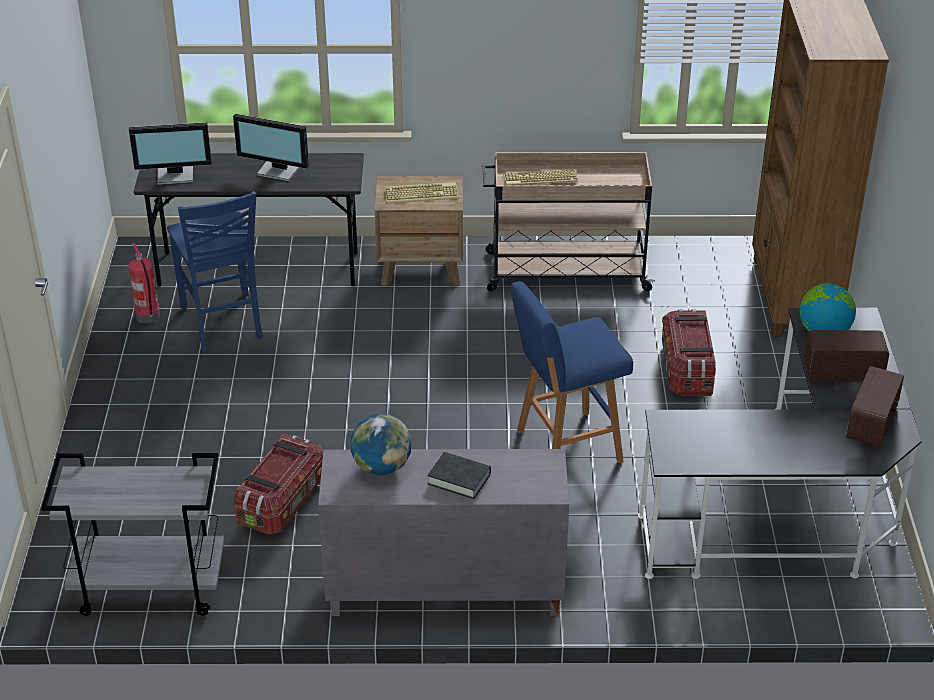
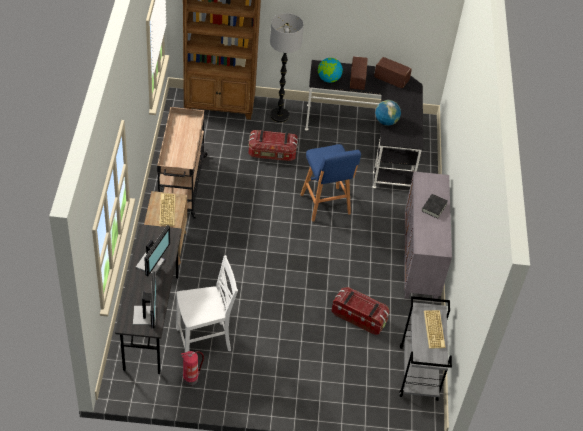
camera: 90 degrees left, 10 degrees up
blue chair [167,191,262,352] -> white chair [176,255,238,352]
globe [351,414,411,475] -> globe moved to [375,100,401,126]
keyboard [503,169,578,185] -> keyboard moved to [424,310,445,349]
none -> floor lamp [270,13,304,122]

